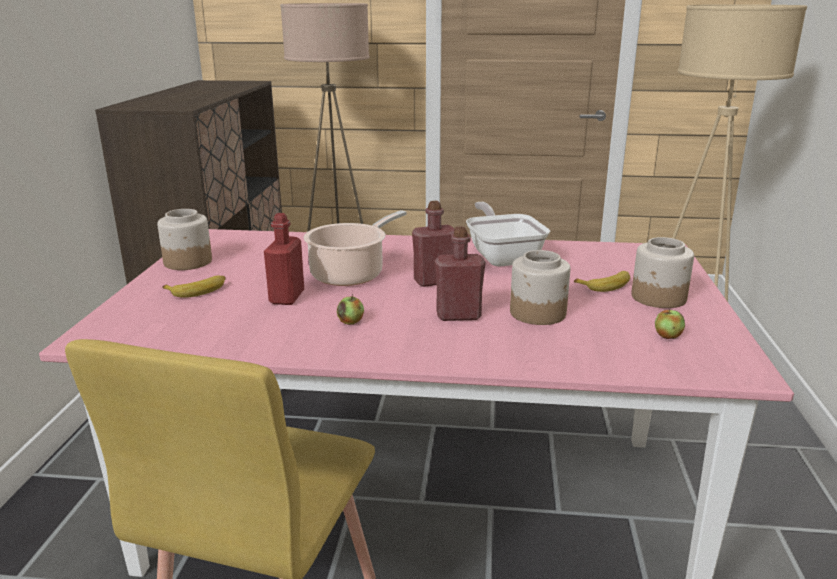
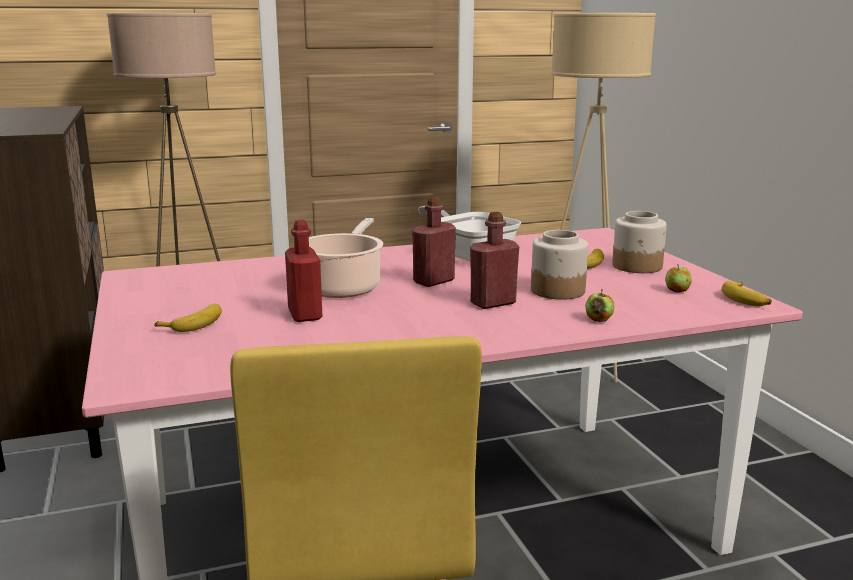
camera: 25 degrees left, 5 degrees down
jar [157,209,212,270] -> none
apple [337,294,364,325] -> apple moved to [586,292,614,322]
none -> banana [722,281,772,306]

